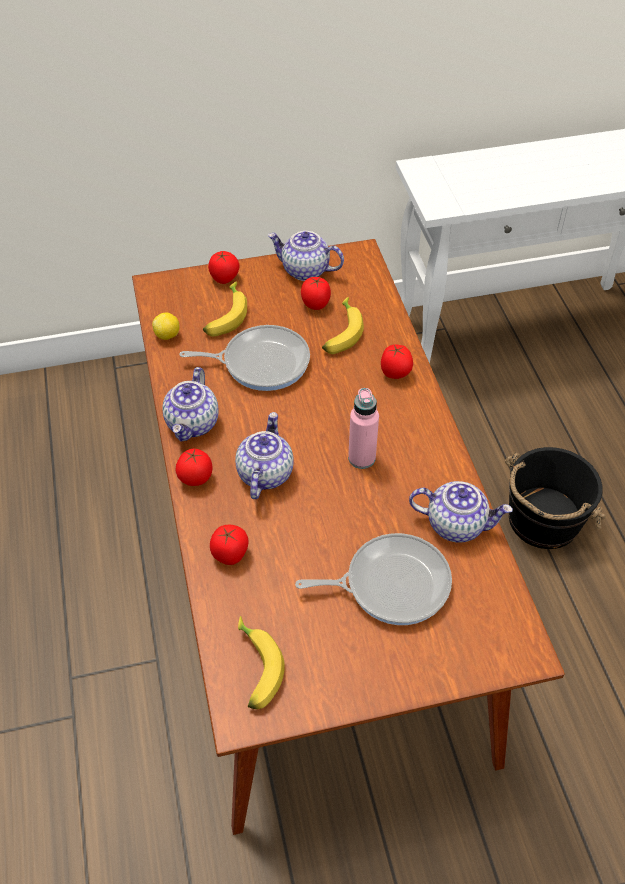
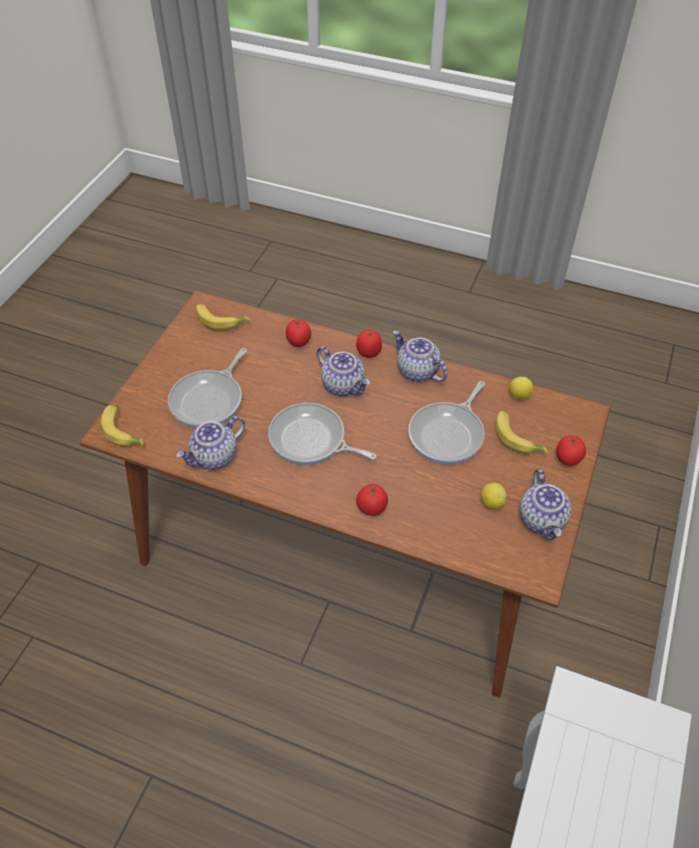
camera: 125 degrees right, 0 degrees up
teapot [268,231,344,281] -> teapot turned 120 degrees clockwise [519,469,571,540]
tomato [301,277,331,310] -> lemon [481,483,507,509]
banana [322,297,364,354] -> banana moved to [101,405,143,447]
pink bottle [348,388,379,469] -> frying pan [268,403,377,465]
black bucket [505,447,606,549] -> none

